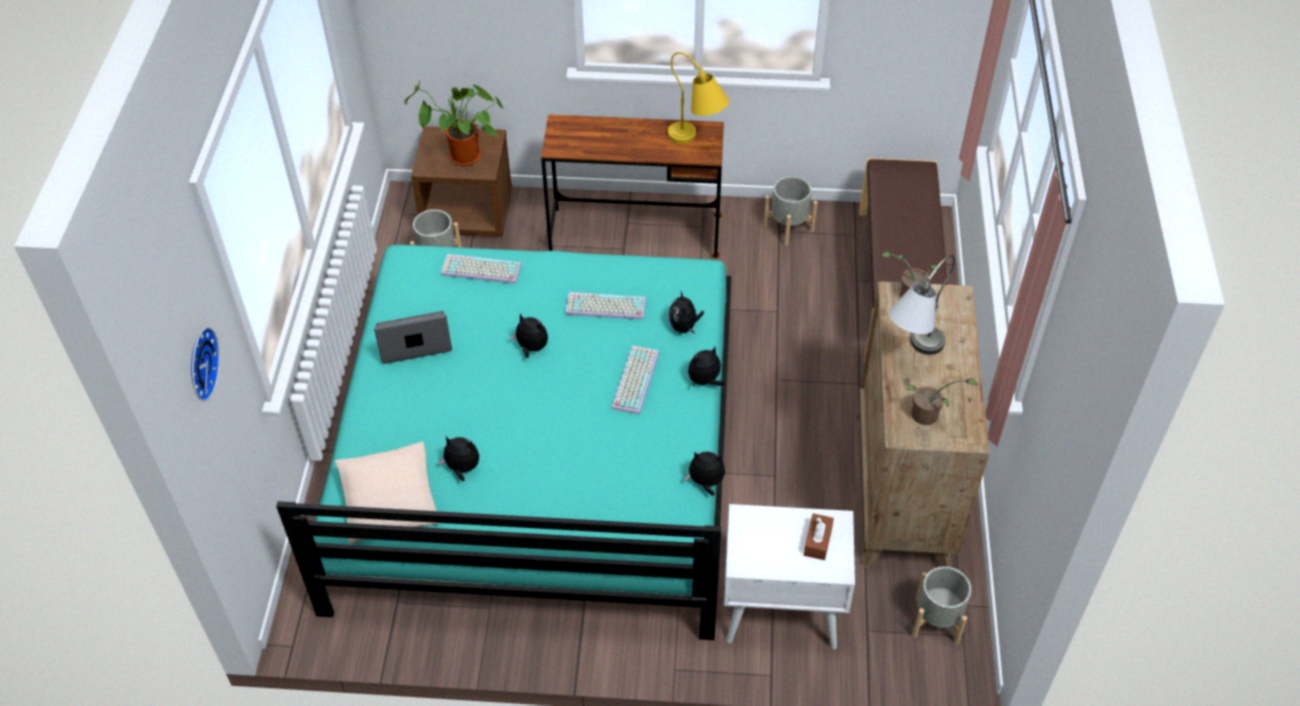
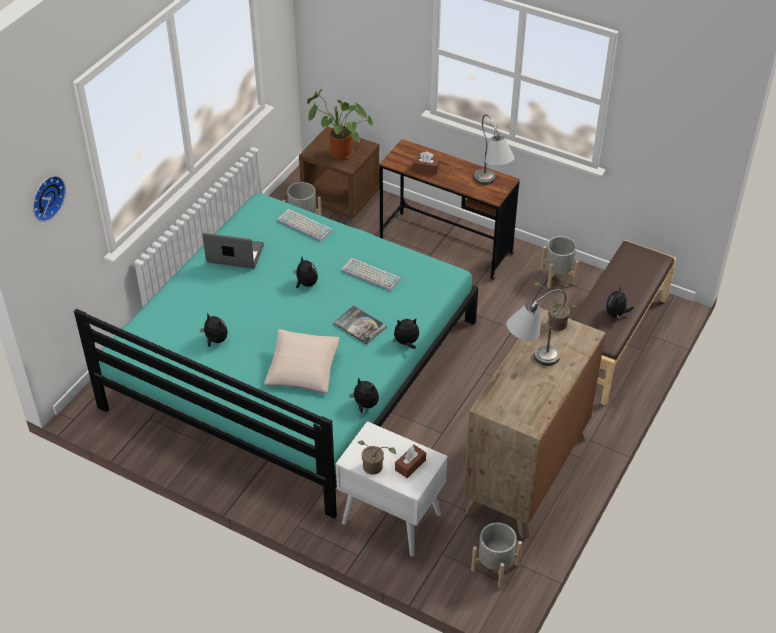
camera: 25 degrees right, 5 degrees down
beige pillow [335,442,440,544] -> beige pillow moved to [264,329,339,393]
keyboard [612,345,659,415] -> book [333,305,387,345]
yellow table lamp [668,52,729,144] -> grey table lamp [474,114,514,185]
plush toy [669,291,704,334] -> plush toy moved to [606,287,634,320]
potted plant [906,378,978,425] -> potted plant moved to [357,441,396,475]
none -> brown tissue box [413,152,440,174]

